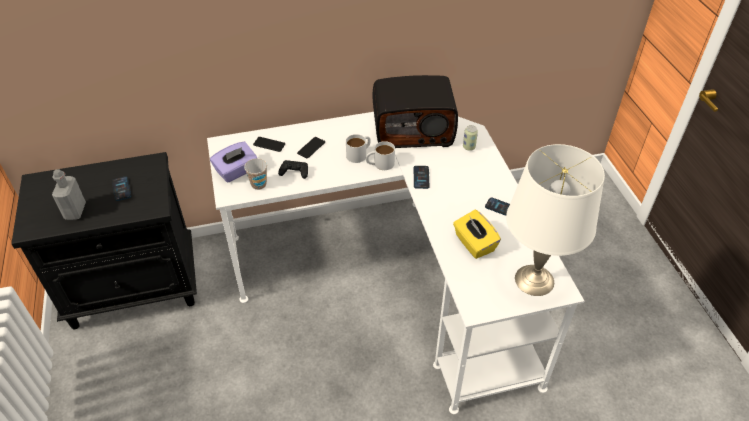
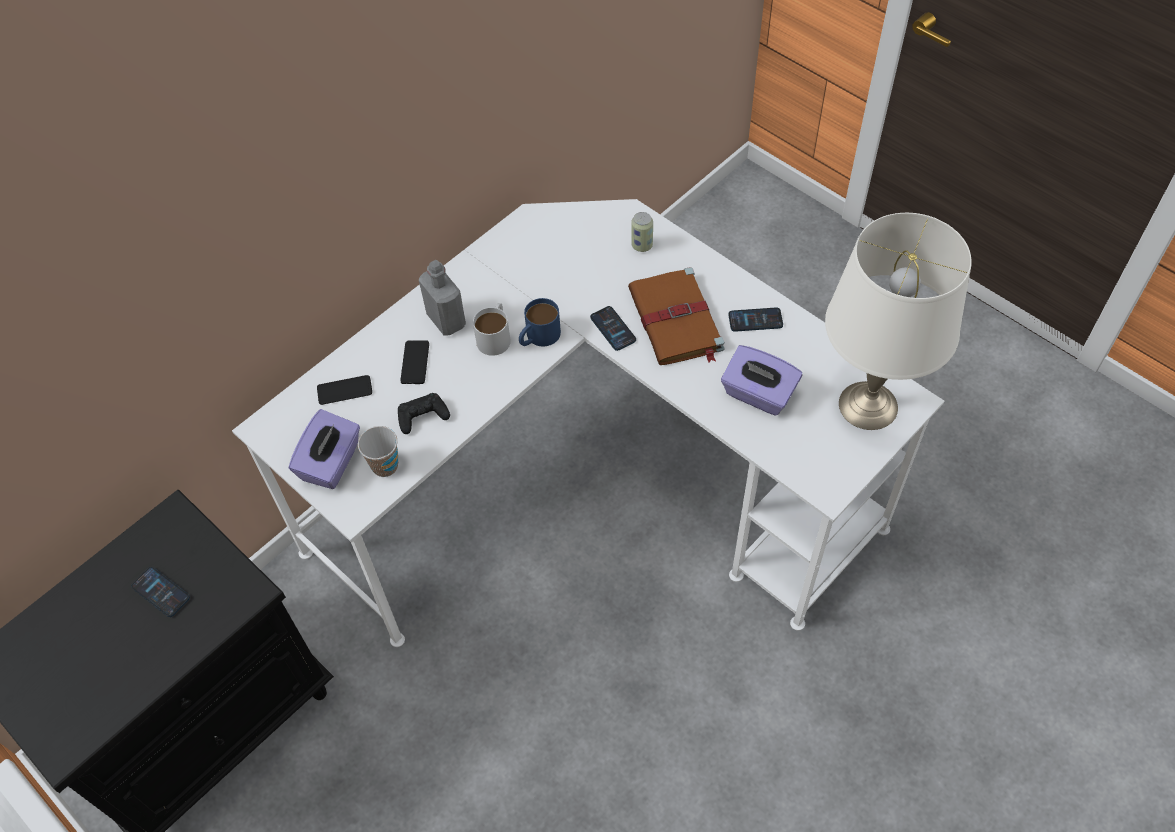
camera: 30 degrees left, 10 degrees up
grey bottle [52,169,86,220] -> grey bottle moved to [419,260,466,336]
white mug [366,141,395,170] -> blue mug [519,298,561,346]
radio [373,75,458,148] -> none
yellow tissue box [453,210,501,259] -> purple tissue box [721,345,802,416]
none -> brown book [628,267,724,365]

